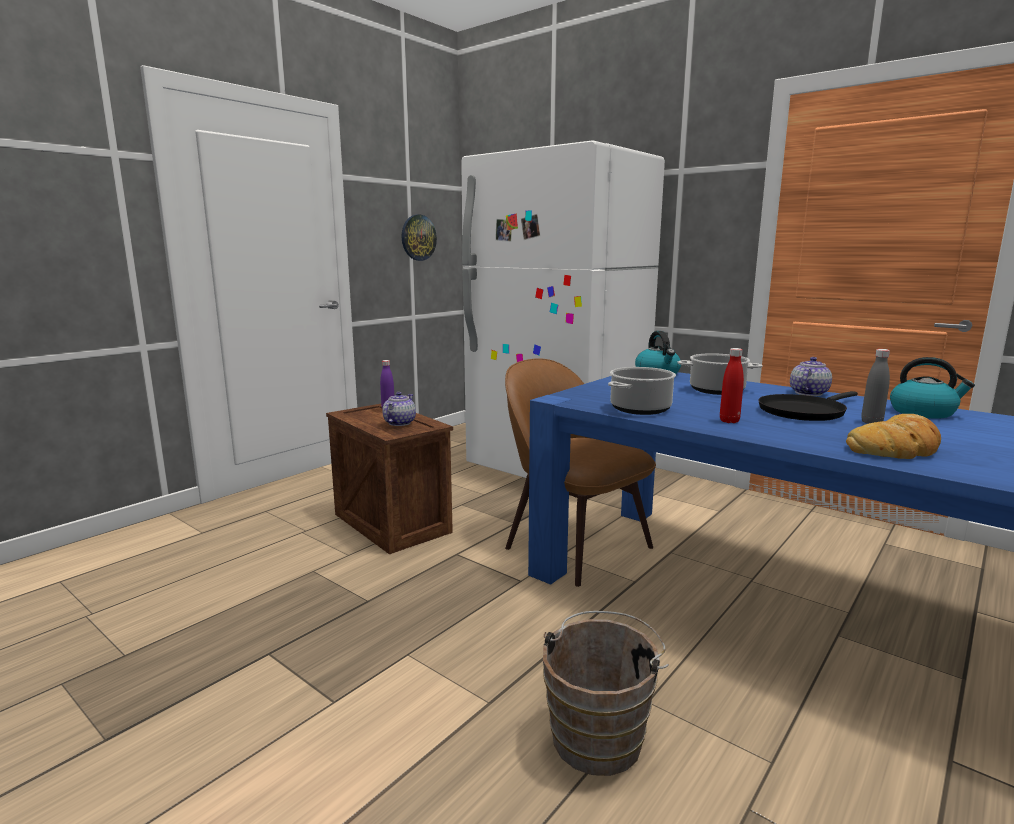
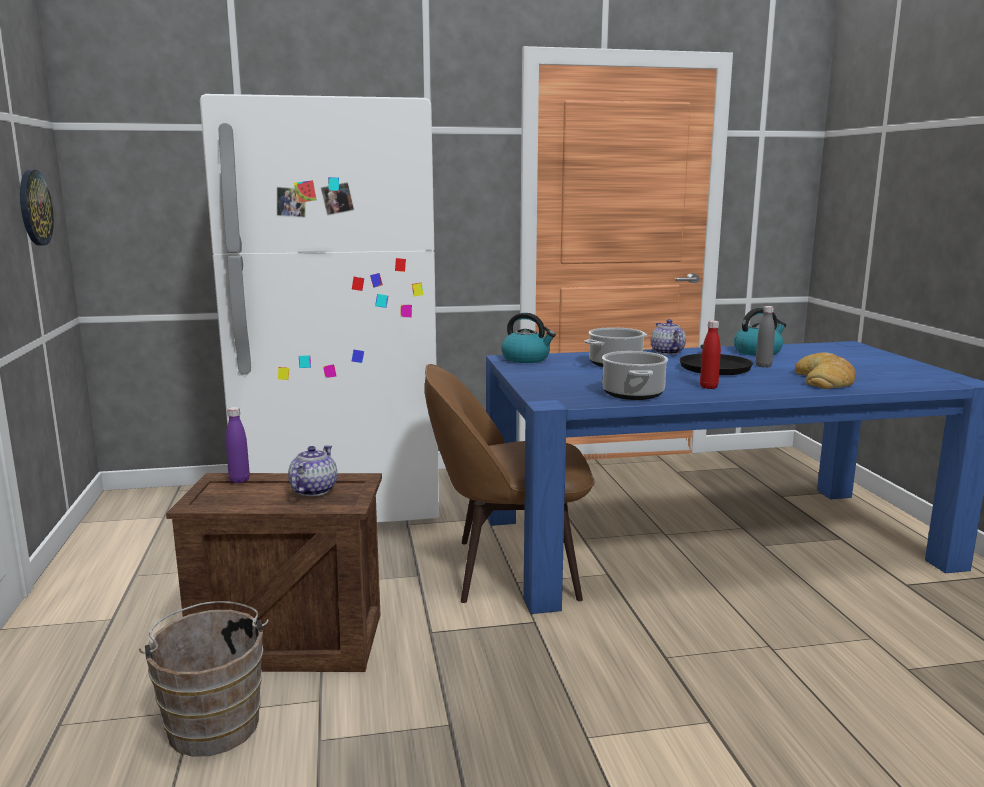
camera: 50 degrees left, 0 degrees up
teapot [382,392,416,426] -> teapot turned 45 degrees clockwise [288,445,337,496]
brown bucket [543,611,669,776] -> brown bucket moved to [139,601,269,757]

